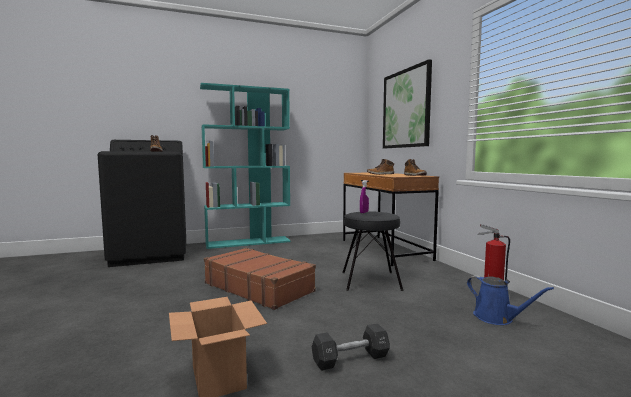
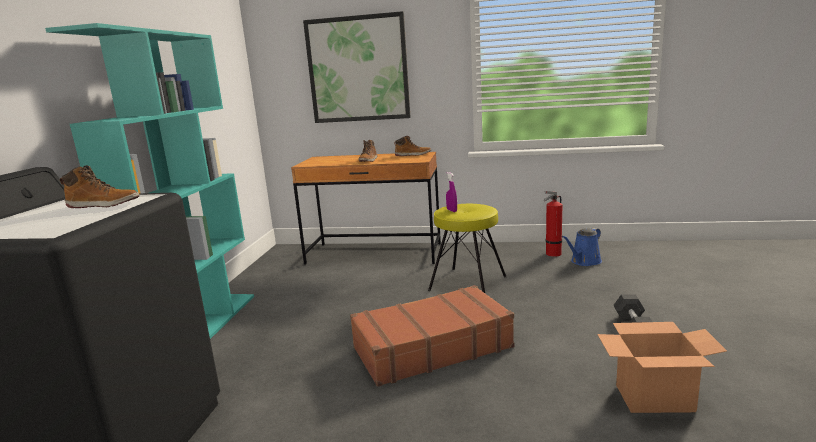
camera: 60 degrees left, 10 degrees up
black stool [342,211,404,291] -> yellow stool [428,204,506,293]
blue watering can [467,275,554,325] -> blue watering can turned 150 degrees clockwise [562,228,602,266]

